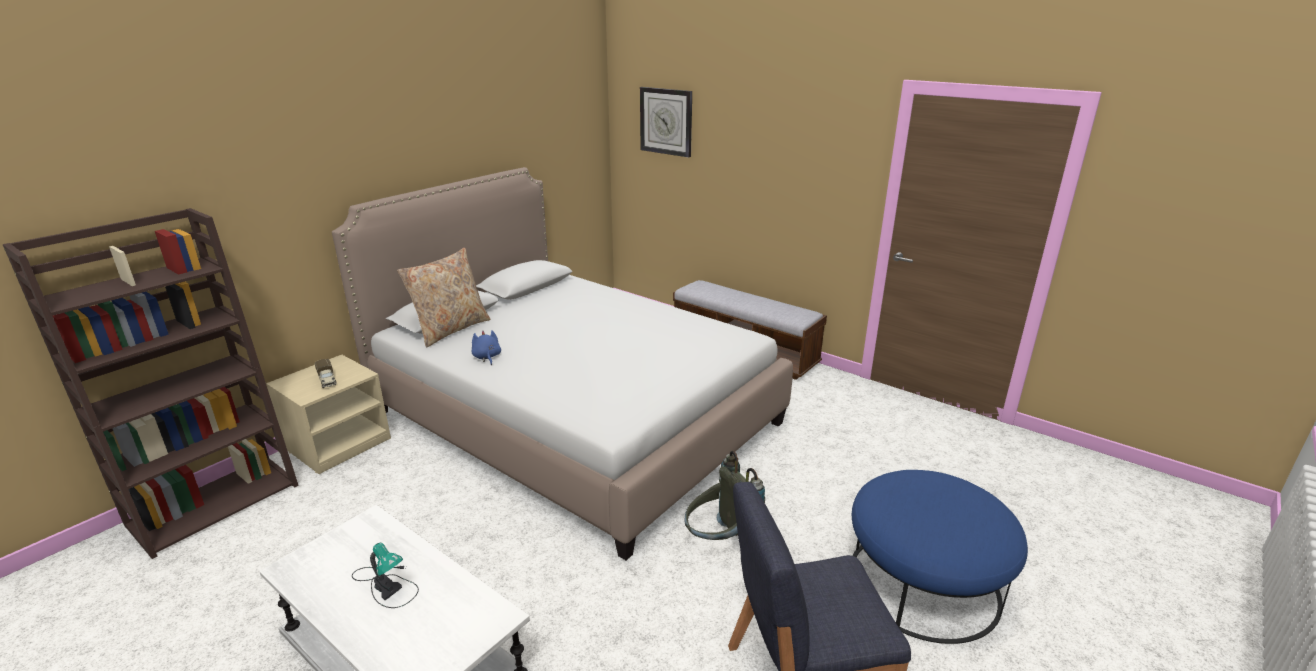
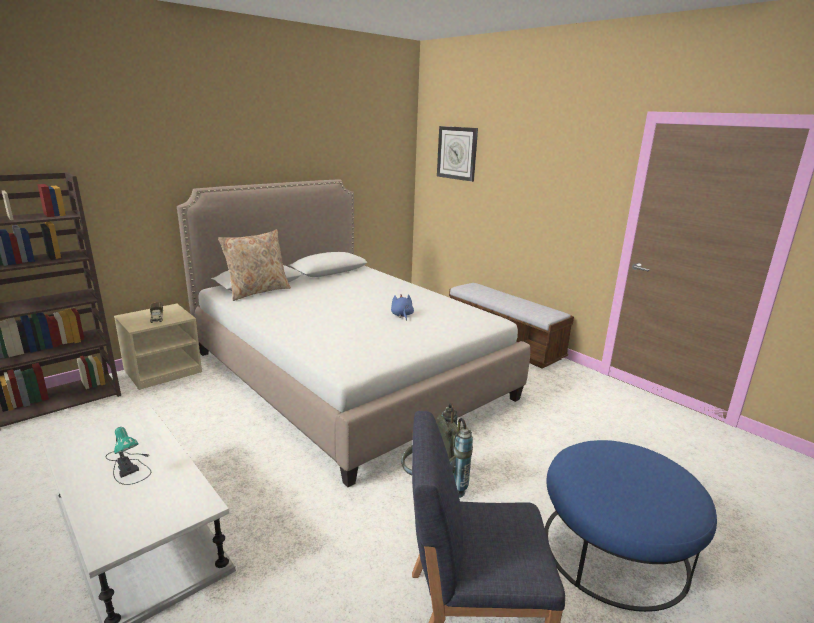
camera: 10 degrees right, 5 degrees down
blue plush toy [472,330,501,365] -> blue plush toy moved to [391,294,414,321]

